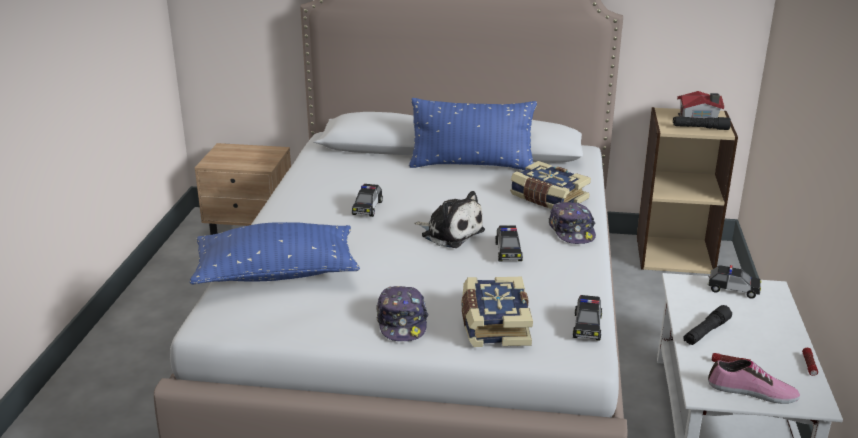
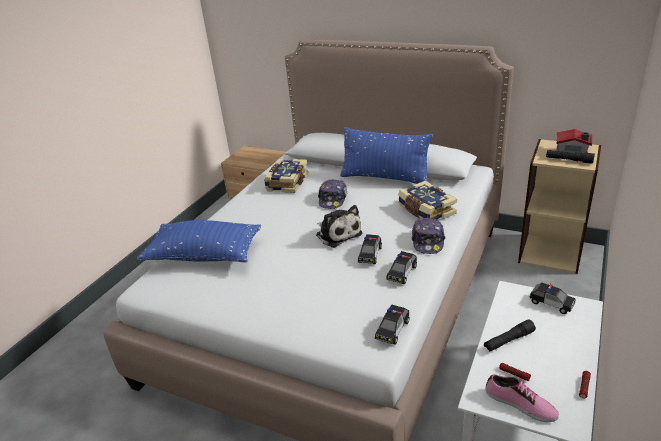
camera: 20 degrees right, 5 degrees up
toy car [352,184,383,217] -> toy car moved to [386,251,417,284]
cap [376,286,429,341] -> cap moved to [318,180,348,209]
book [461,276,533,347] -> book moved to [264,158,308,193]

